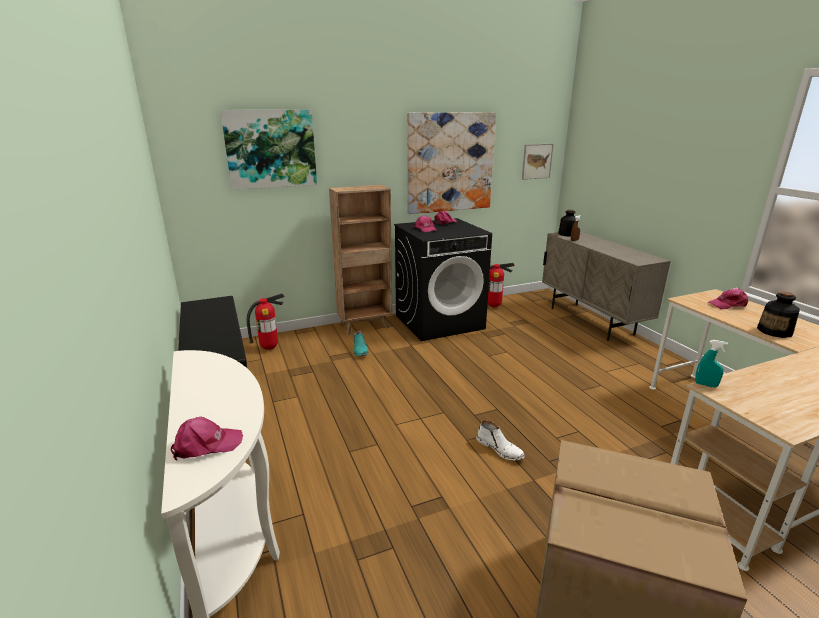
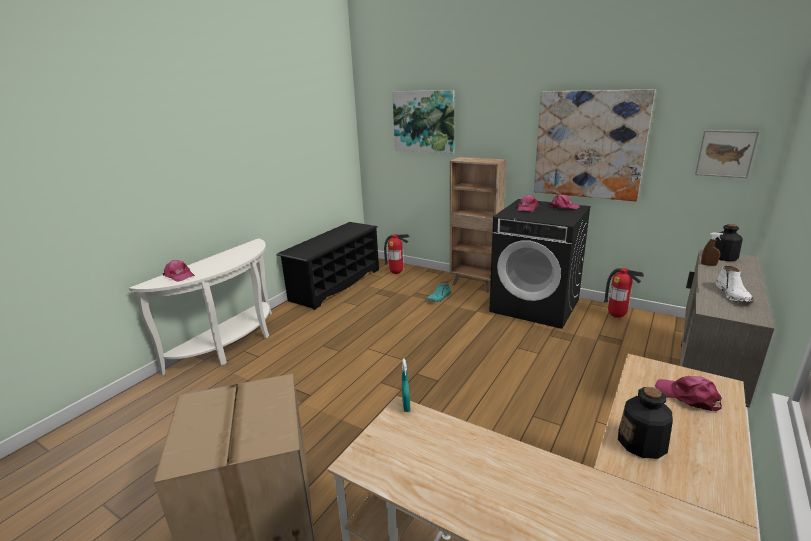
camera: 55 degrees right, 0 degrees up
white boot [476,421,525,460] -> white boot moved to [716,266,754,303]

